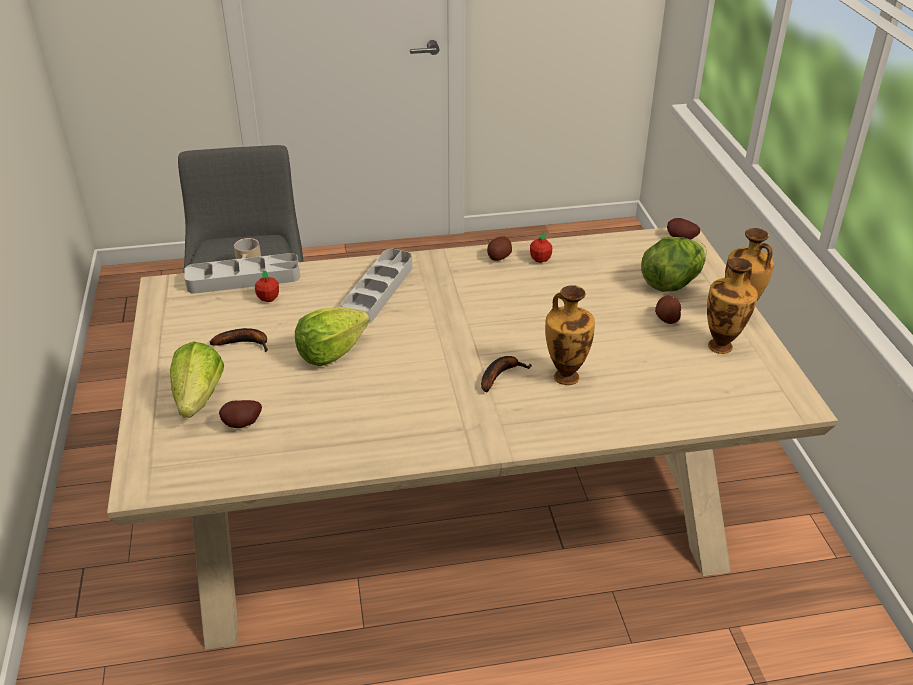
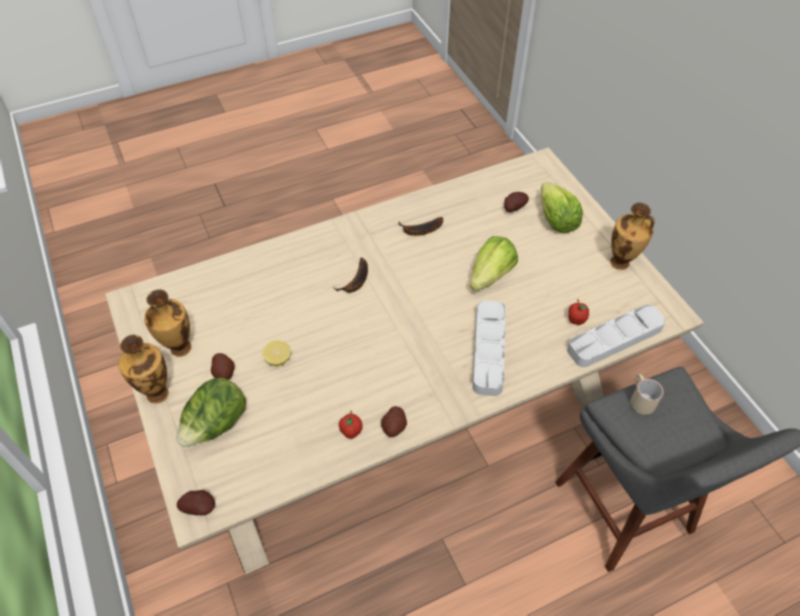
camera: 165 degrees right, 15 degrees up
banana [210,328,268,352] -> banana moved to [399,217,443,236]
vase [545,285,595,385] -> vase moved to [610,203,655,270]
none -> lemon [262,340,291,366]

